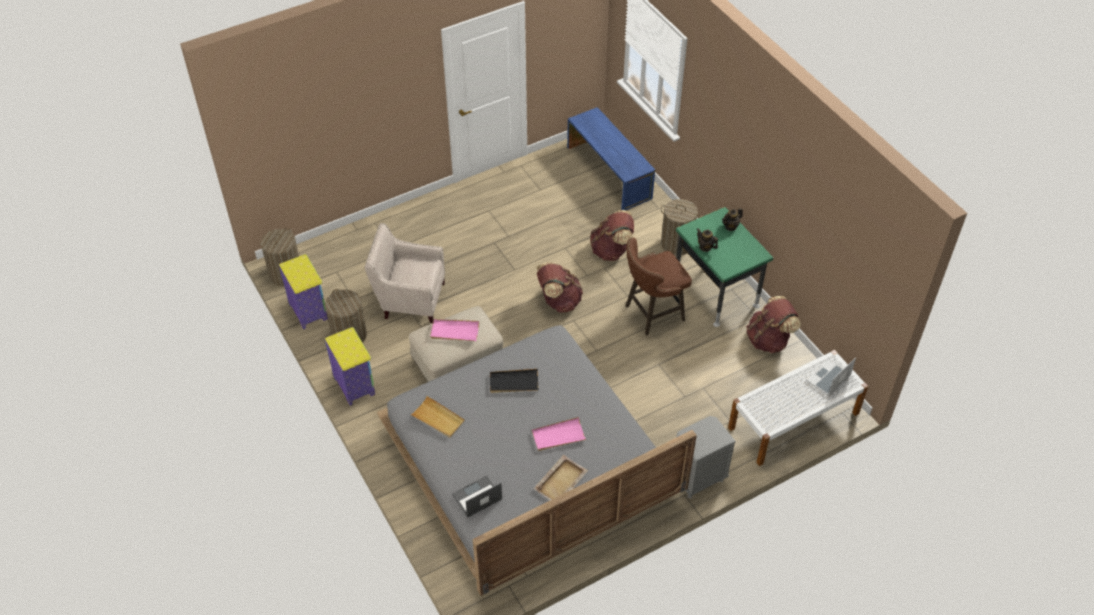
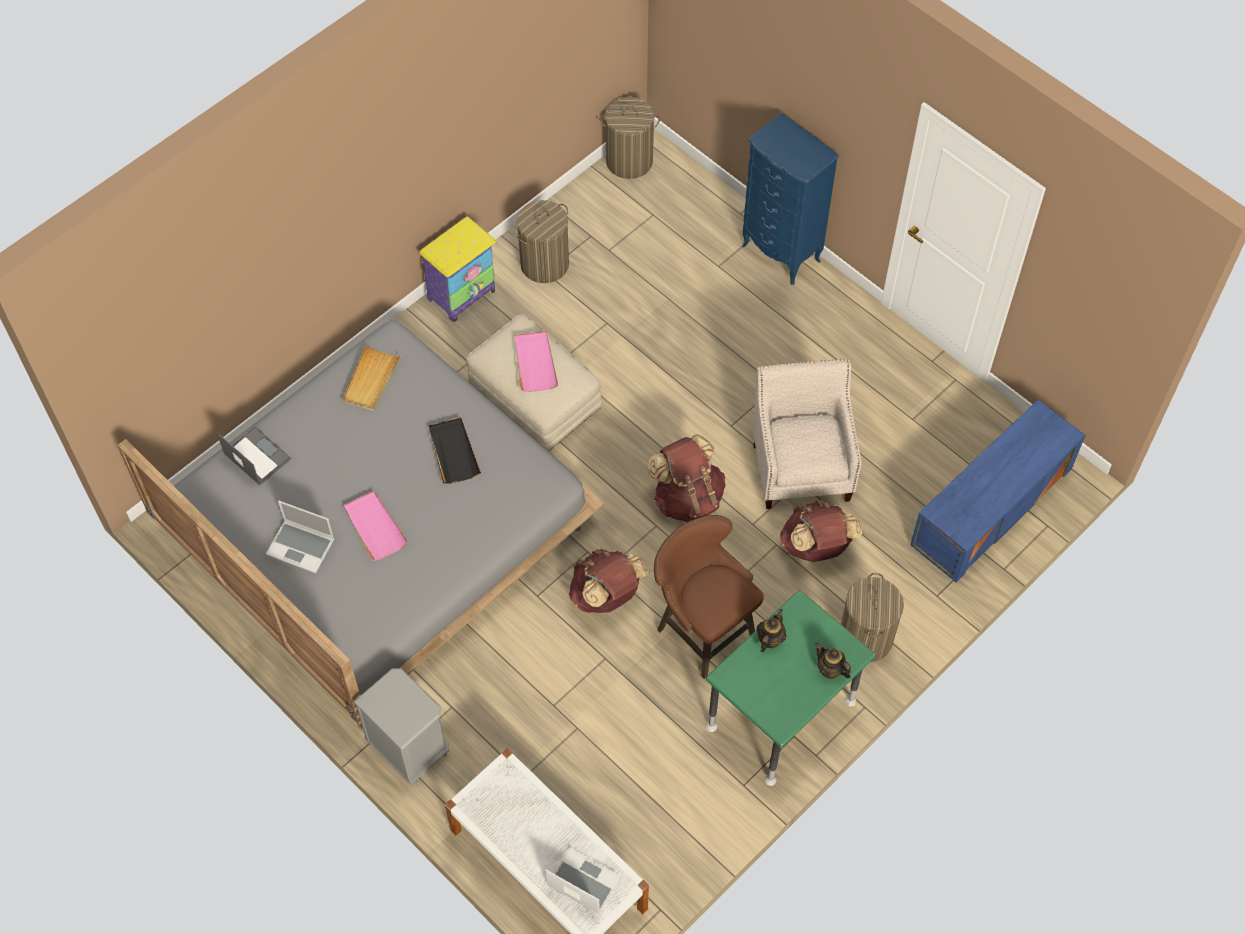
camera: 75 degrees right, 10 degrees up
nightstand [278,254,328,329] -> none
beige armchair [365,223,445,323] -> beige armchair moved to [753,359,862,509]
beige tray [534,455,588,500] -> laptop [266,501,334,573]
brown backpack [746,296,801,353] -> brown backpack moved to [569,549,650,613]
none -> blue dresser [742,112,839,285]

